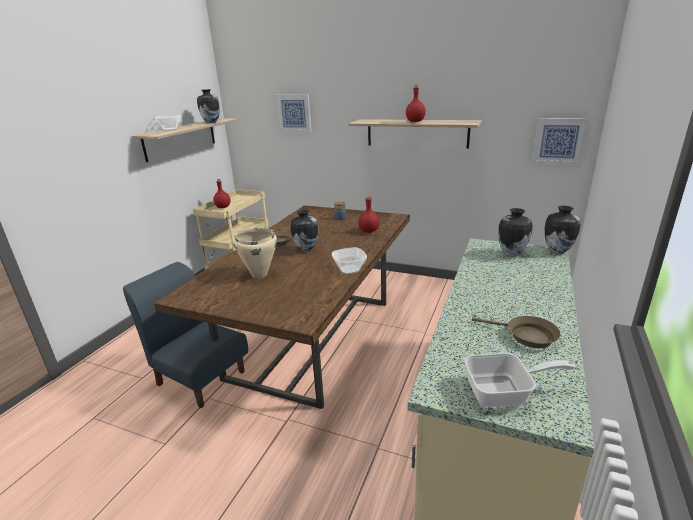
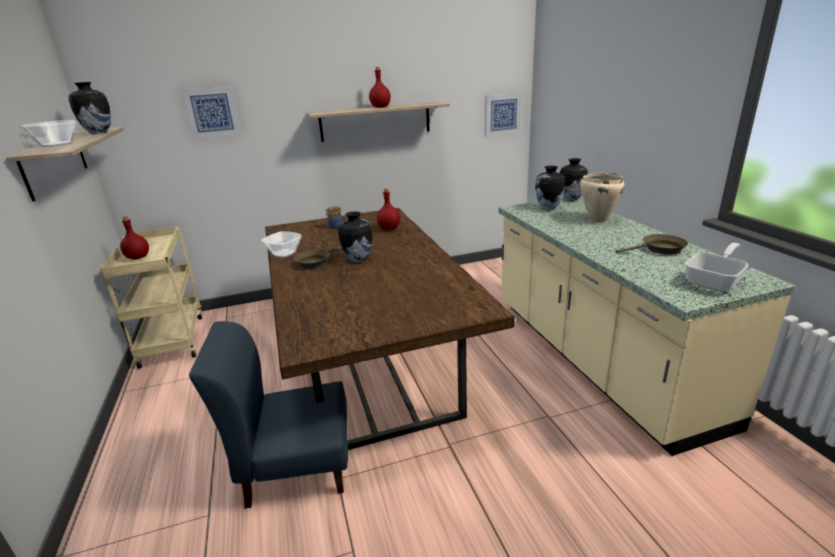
camera: 40 degrees left, 0 degrees up
beige cooking pot [233,228,277,278] -> beige cooking pot moved to [580,172,624,223]
bowl [332,247,367,274] -> bowl moved to [261,231,302,258]

